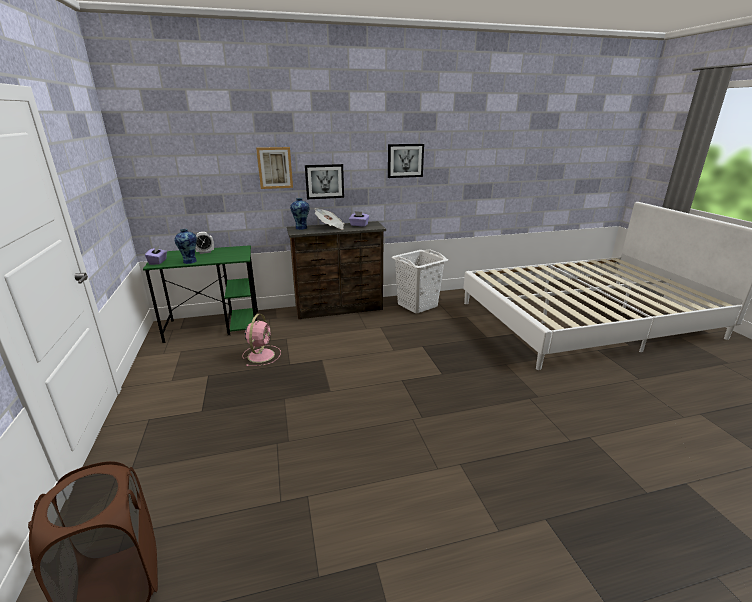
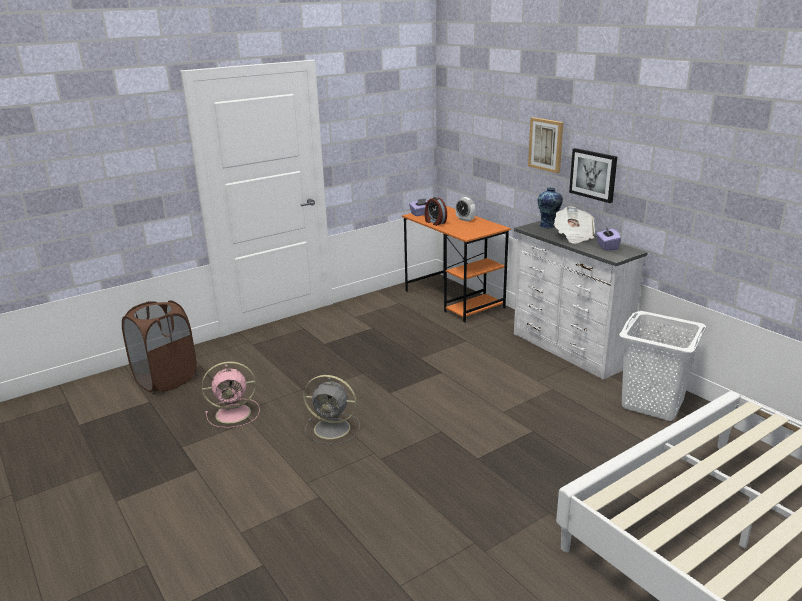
camera: 70 degrees right, 0 degrees up
green desk [143,245,258,343] -> orange desk [402,206,511,323]
vase [174,229,197,264] -> alarm clock [425,197,447,226]
pink fan [242,314,281,366] -> pink fan moved to [202,362,260,428]
brown dresser [287,221,386,319] -> white dresser [514,221,648,380]
picture [388,144,424,178] -> none
none -> grey fan [303,375,360,444]

